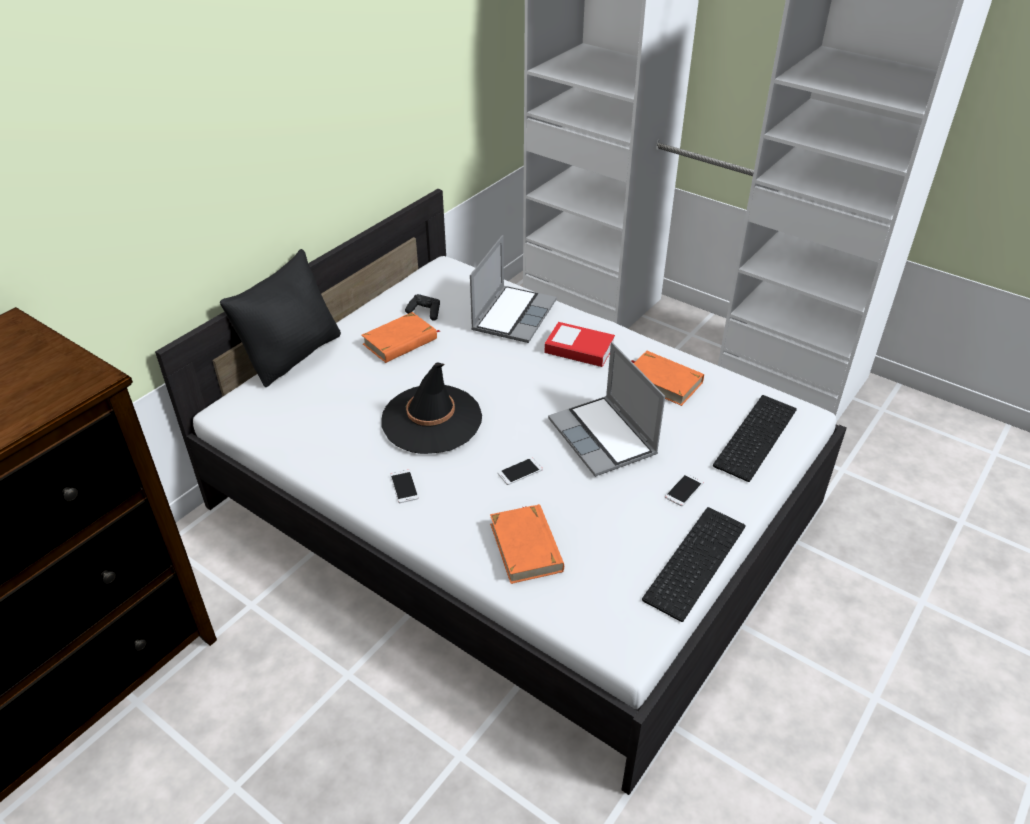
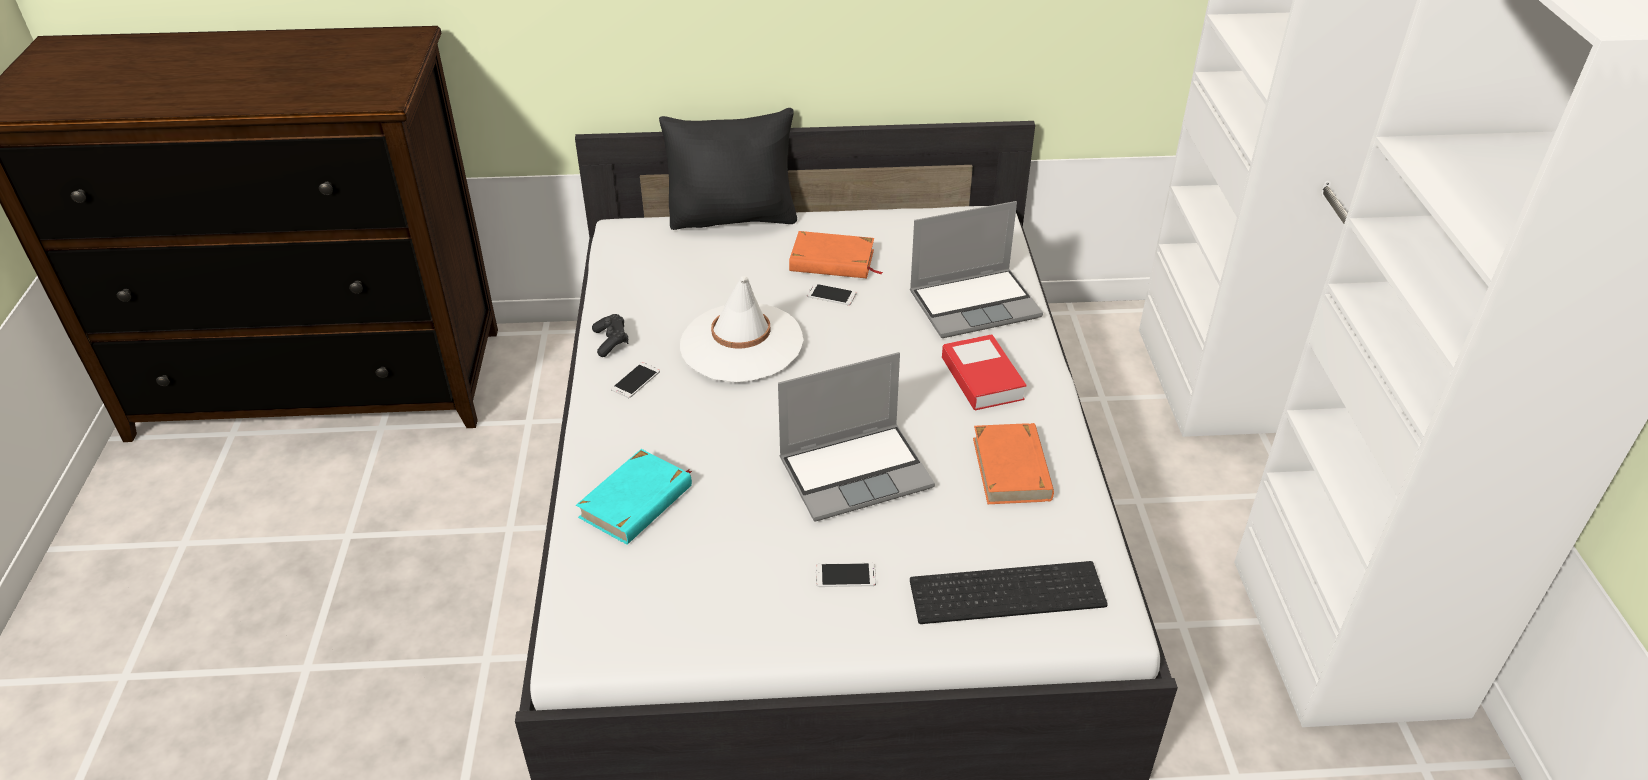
camera: 50 degrees right, 0 degrees up
black hat [381,362,482,454] -> white hat [680,276,803,382]
black game controller [405,294,440,321] -> black game controller moved to [592,314,629,357]
orange book [490,504,564,584] -> turquoise book [576,449,692,545]
phone [498,457,543,485] -> phone moved to [807,283,856,305]
laptop [548,342,665,477] -> laptop turned 135 degrees counterclockwise [778,352,935,522]
keyboard [642,507,746,622] -> none

